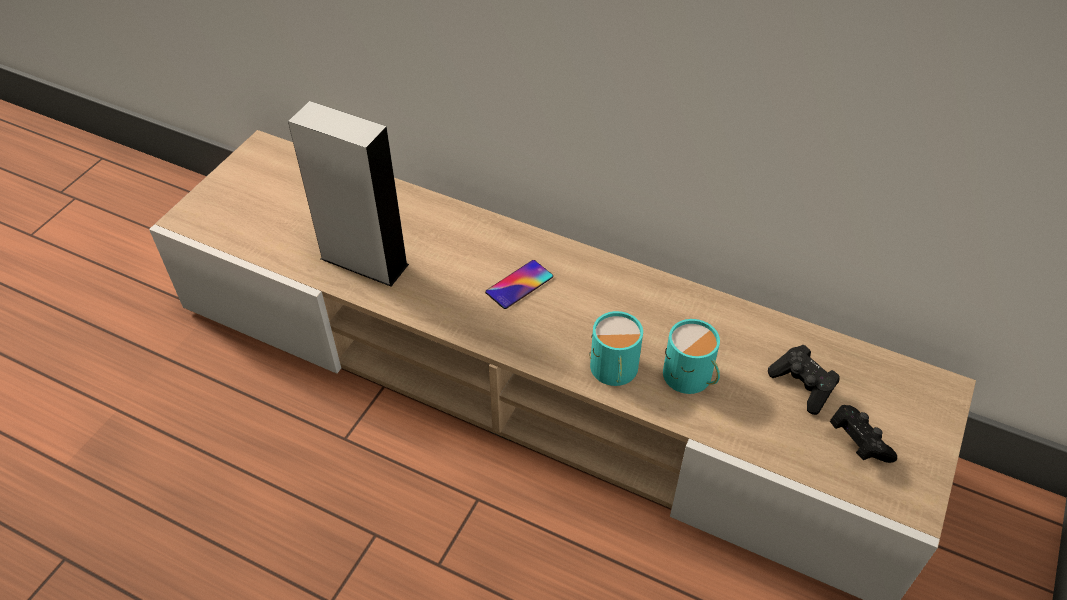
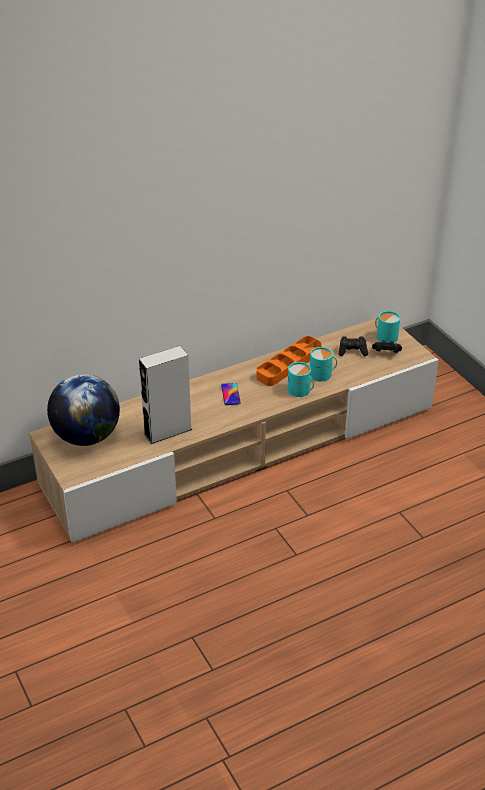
camera: 55 degrees left, 10 degrees down
none -> globe [47,374,120,446]
none -> orange tray [256,336,322,386]
none -> turquoise mug [375,311,400,343]

